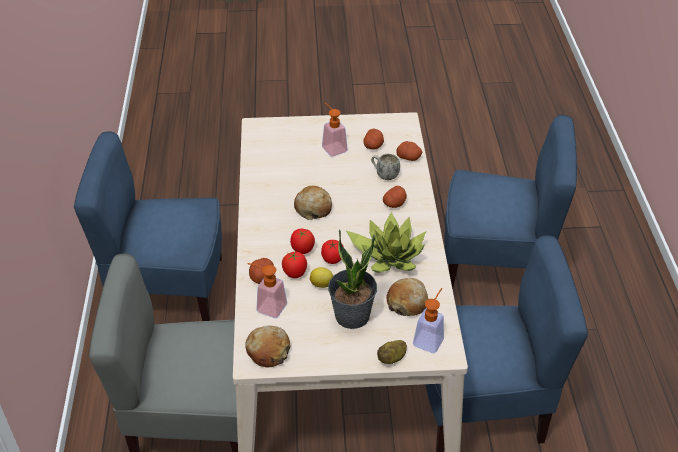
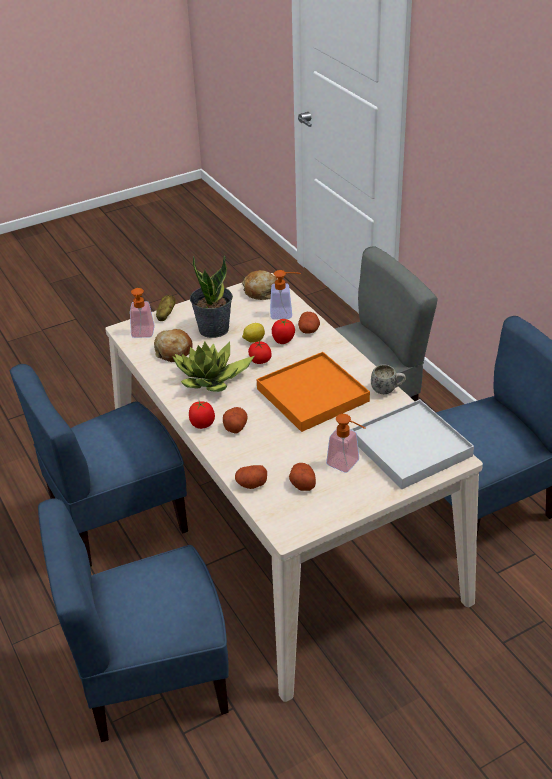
camera: 155 degrees right, 5 degrees down
tomato [290,229,315,254] -> tomato moved to [189,401,215,429]
bread [294,186,332,220] -> orange tray [257,352,370,432]
white mug [371,154,400,180] -> white mug moved to [371,364,406,394]
none -> white tray [351,399,474,489]

